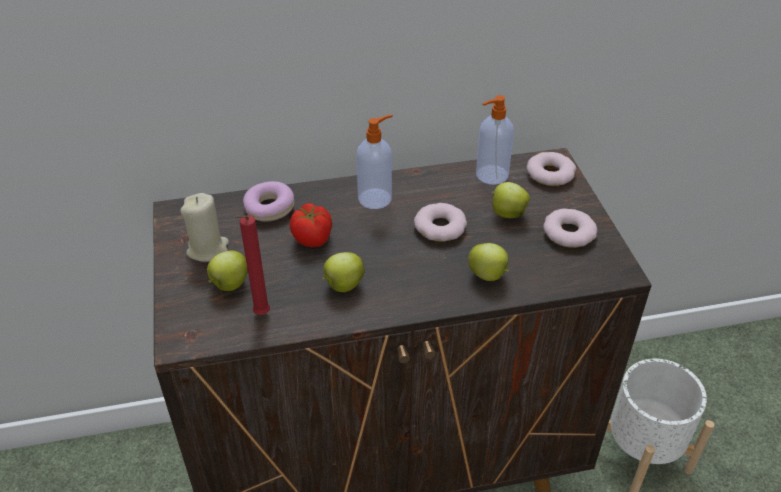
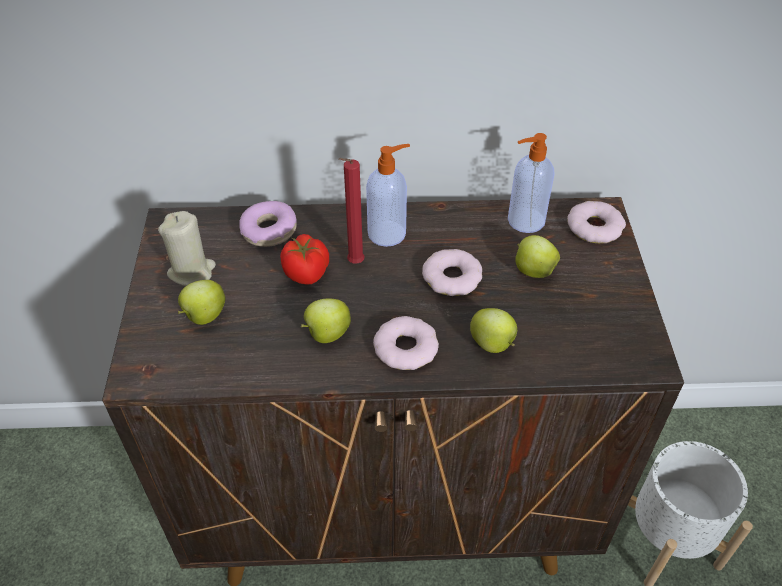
camera: 10 degrees right, 5 degrees up
red candle [234,215,270,315] -> red candle moved to [339,158,365,264]
donut [543,209,597,248] -> donut moved to [373,316,439,370]

